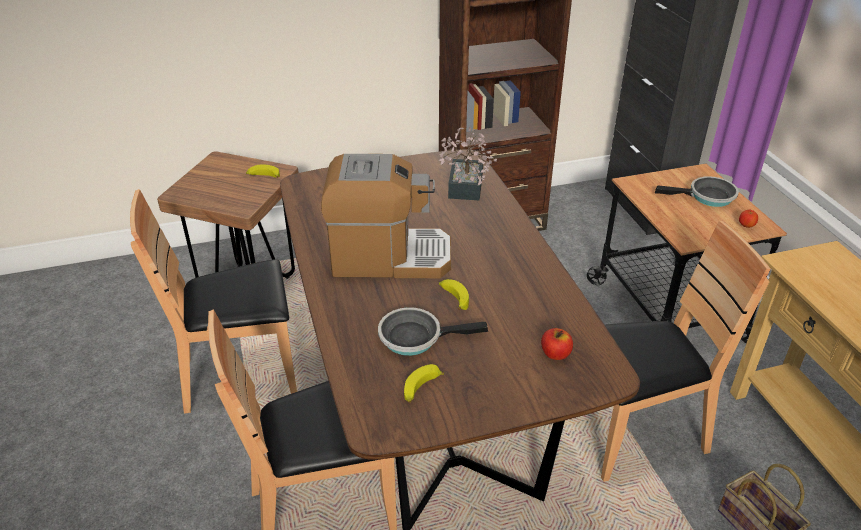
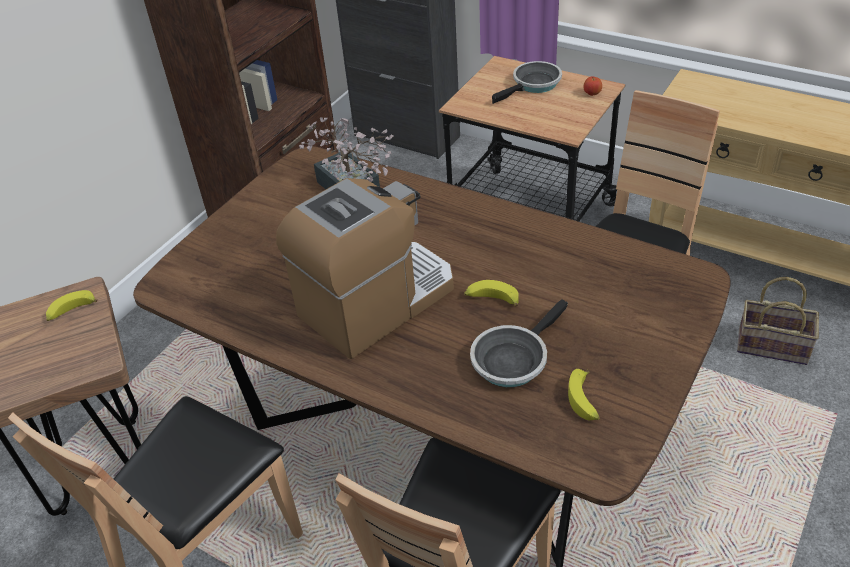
camera: 40 degrees left, 5 degrees up
apple [541,328,573,360] -> none

